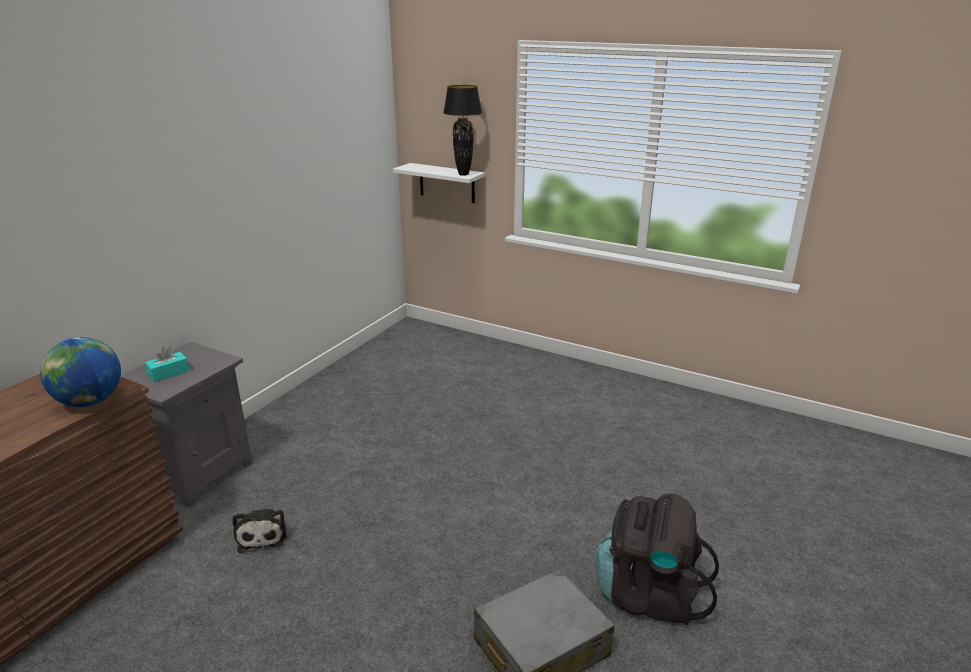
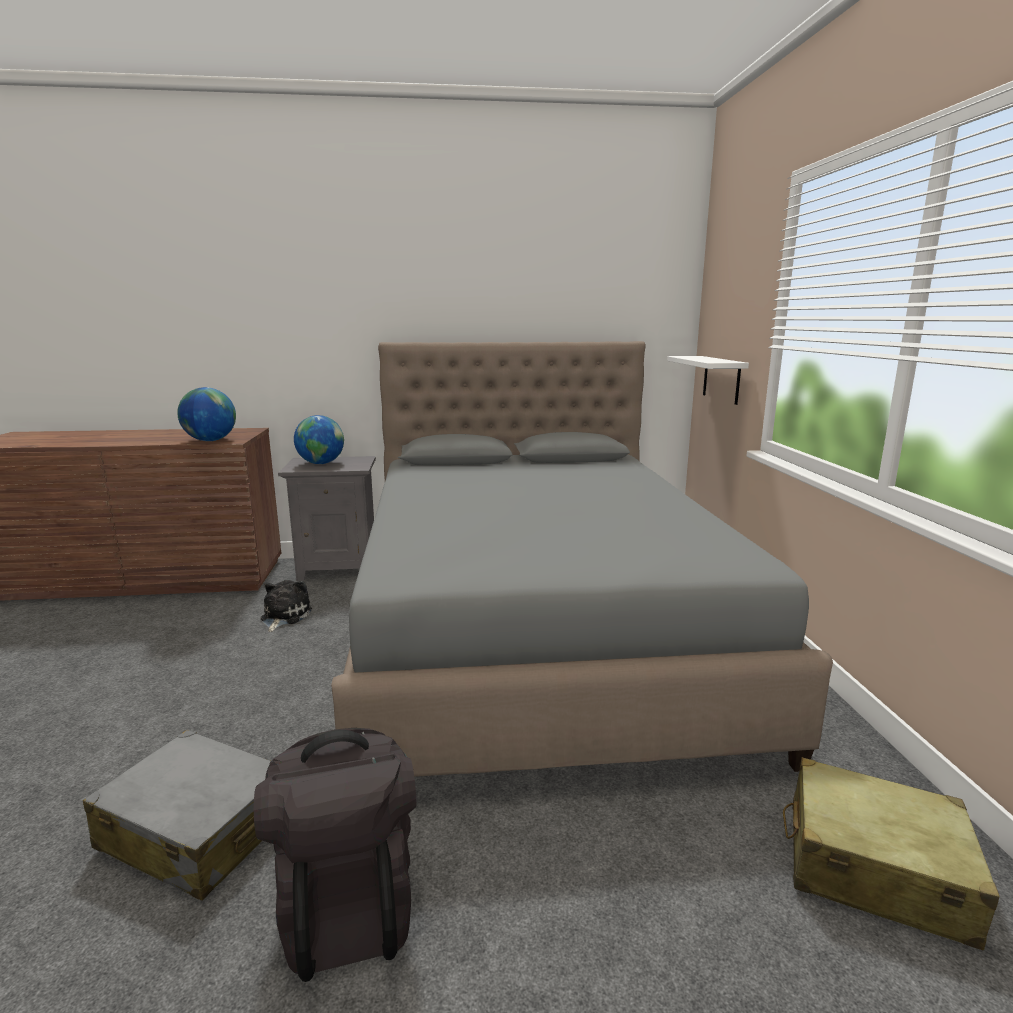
camera: 55 degrees right, 10 degrees down
turquoise tissue box [145,347,189,382] -> globe [294,415,344,464]
plush toy [232,509,287,553] -> plush toy turned 150 degrees clockwise [260,580,312,632]
black table lamp [443,85,482,176] -> none
none -> grey bed [331,341,833,777]
none -> beige suitcase [783,757,1000,950]

